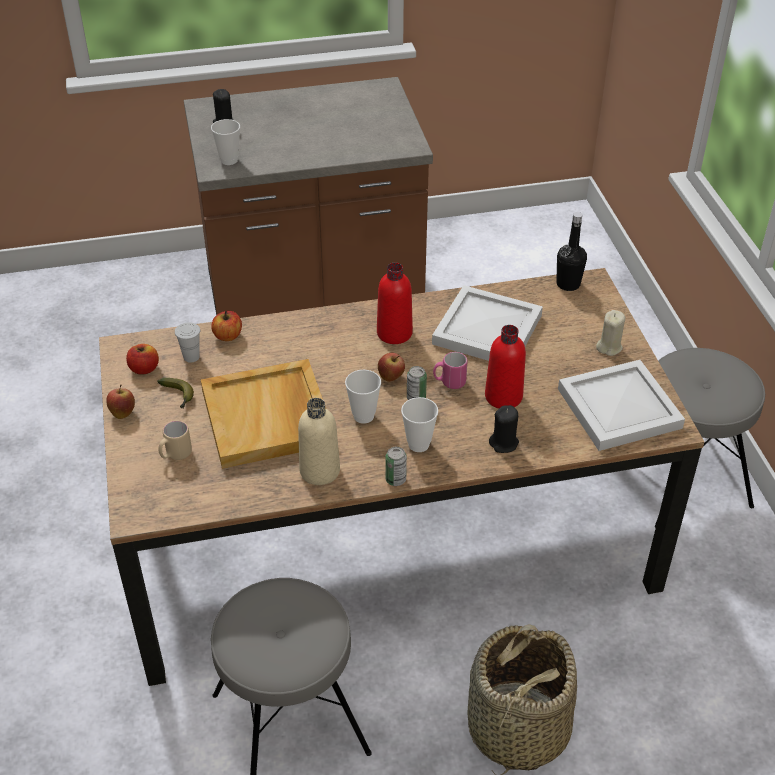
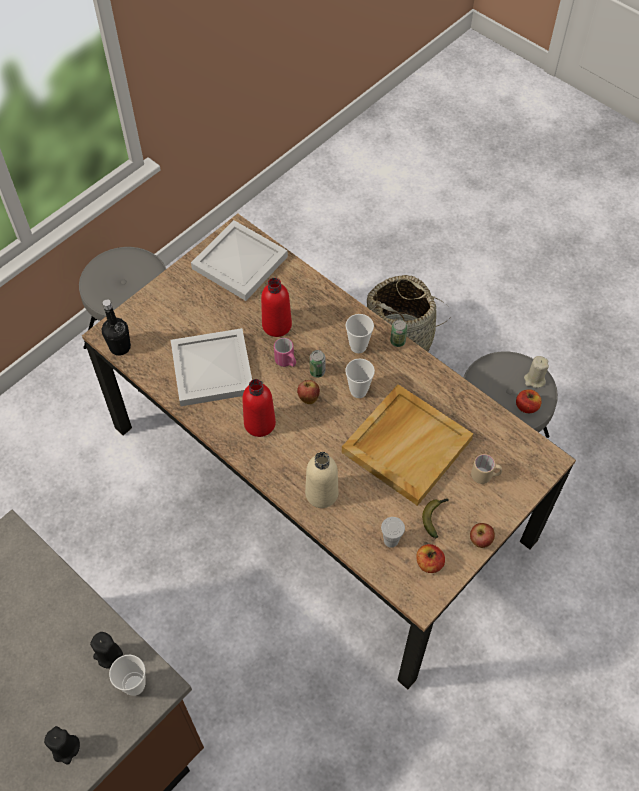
camera: 125 degrees left, 15 degrees up
apple [211,311,242,341] -> apple moved to [516,389,542,413]
beige bottle [298,398,340,485] -> beige bottle moved to [305,452,338,508]
black candle [489,405,519,453] -> black candle moved to [90,632,123,669]
beige candle [596,310,625,356] -> beige candle moved to [524,356,549,388]

